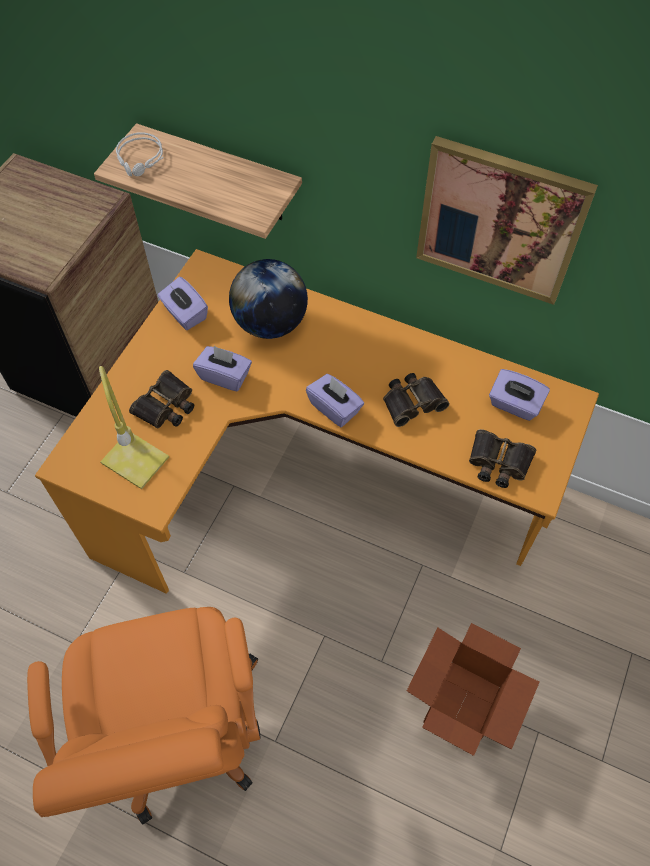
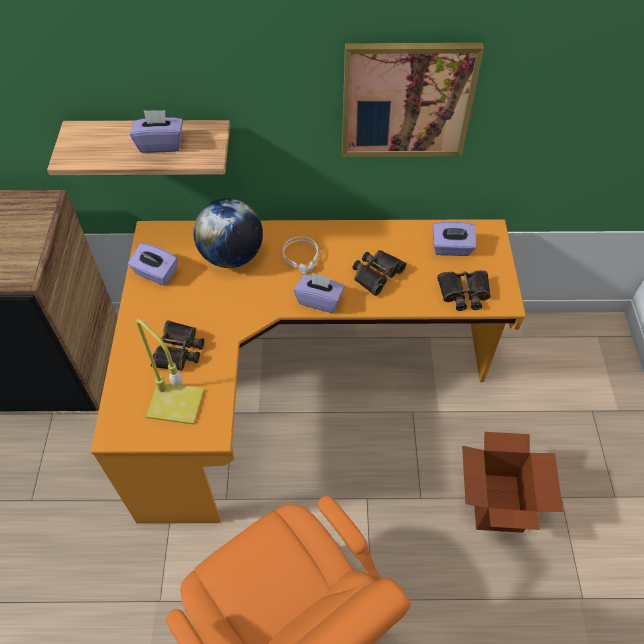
camera: 25 degrees left, 5 degrees down
grey headphones [116,132,164,176] -> grey headphones moved to [282,236,322,273]
purple tissue box [193,346,252,391] -> purple tissue box moved to [130,110,183,153]

